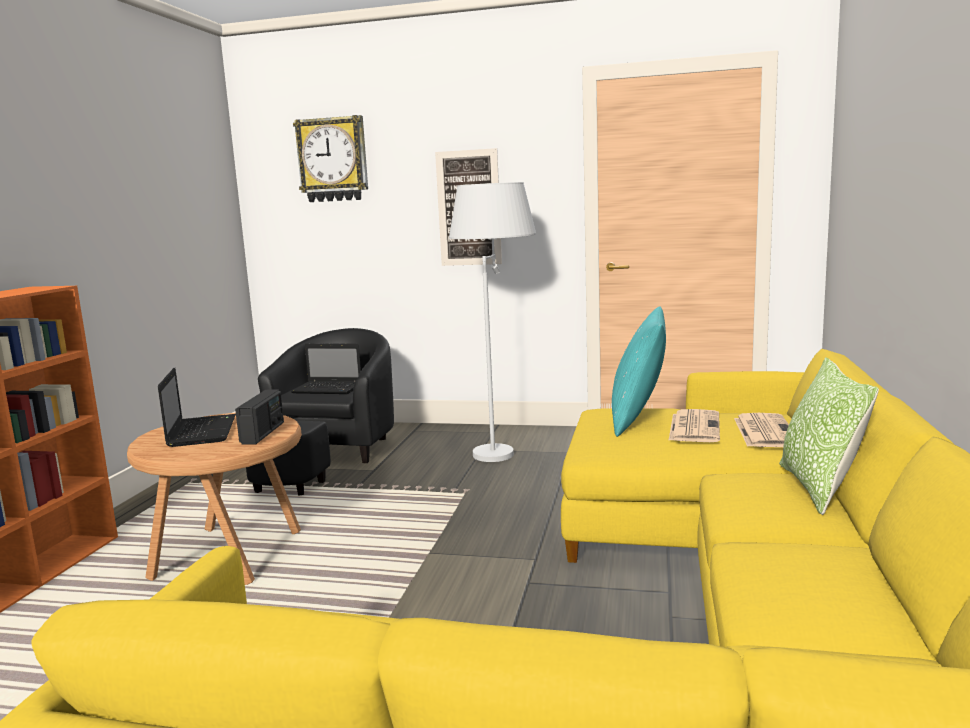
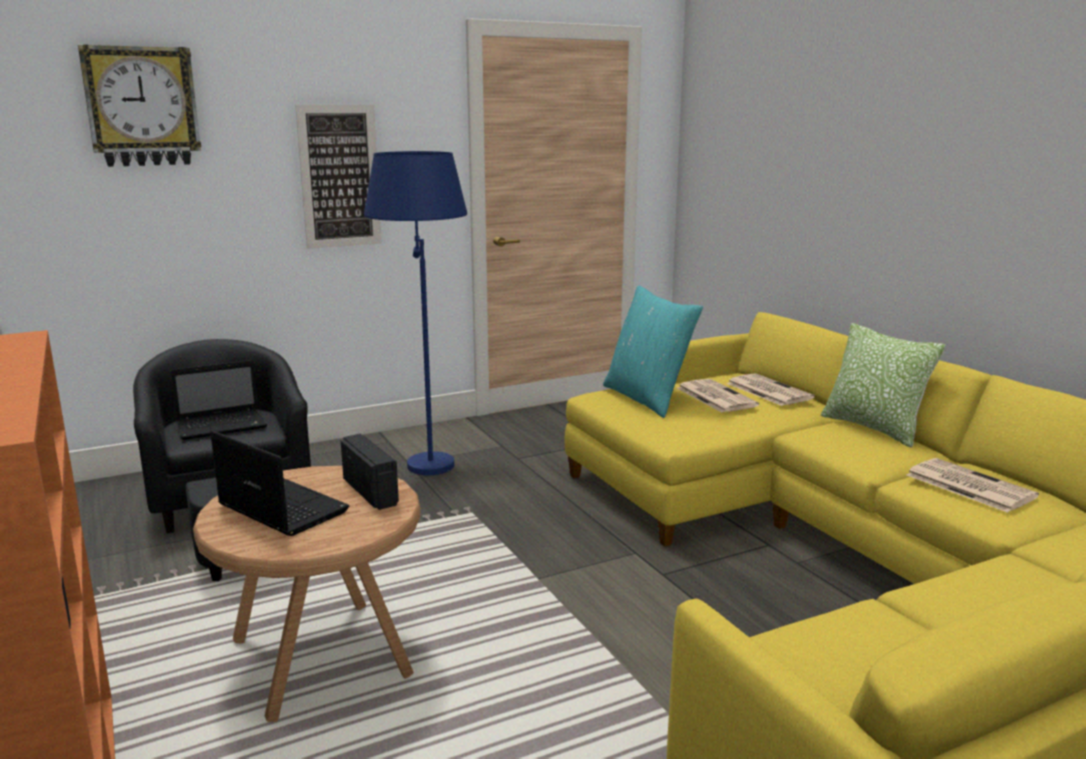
camera: 40 degrees left, 5 degrees up
white floor lamp [449,182,536,462] -> blue floor lamp [364,151,467,475]
none -> newspaper [907,458,1039,513]

